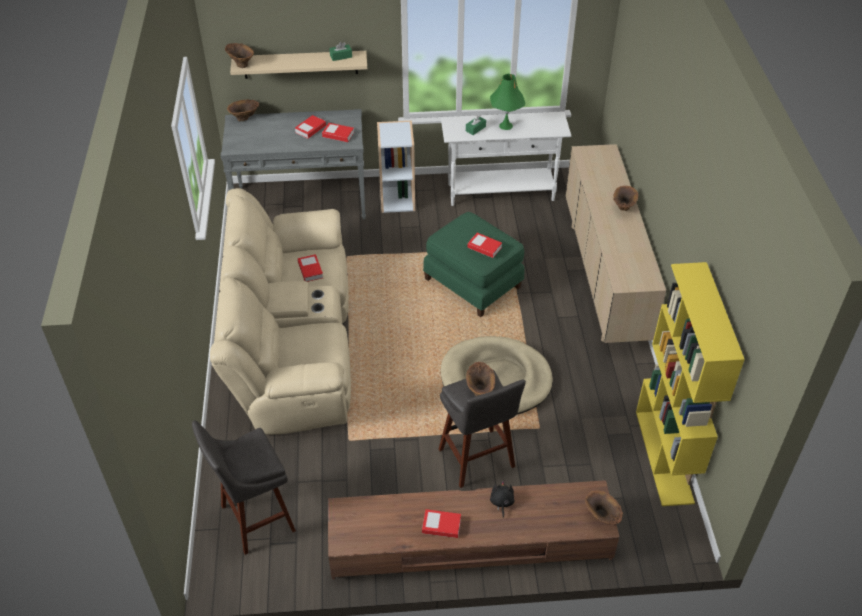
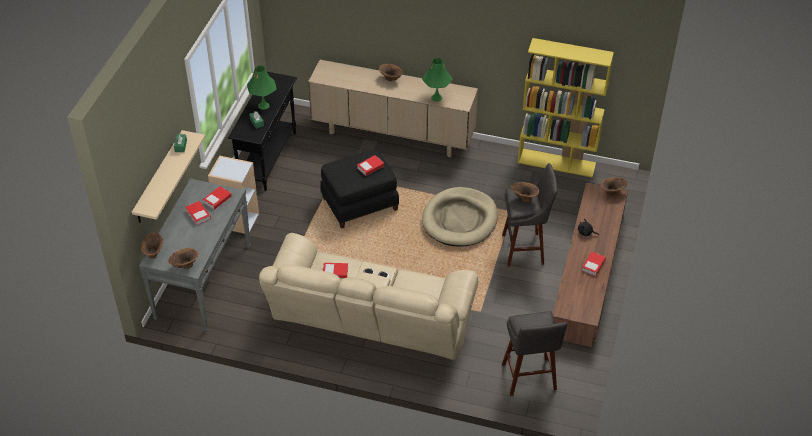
camera: 70 degrees left, 0 degrees up
brown vase [225,43,254,68] -> brown vase moved to [168,248,198,269]
green ottoman [423,212,525,317] -> black ottoman [320,149,399,229]
white console table [441,112,571,206] -> black console table [228,72,297,191]
none -> green table lamp [422,58,453,102]

